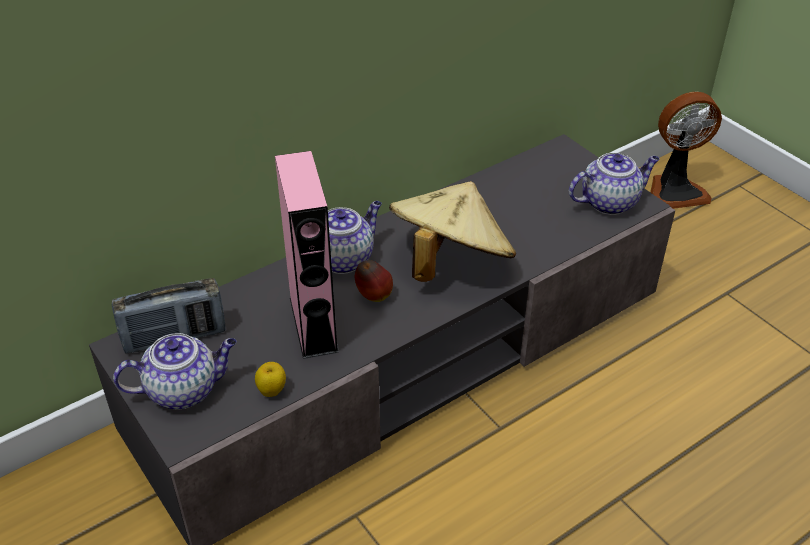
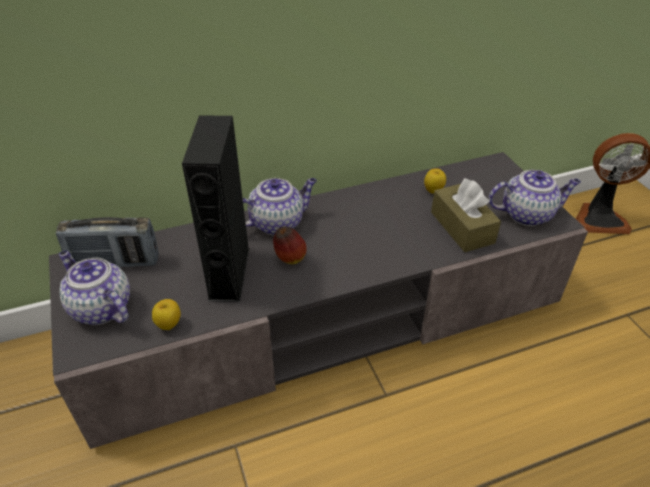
camera: 15 degrees right, 0 degrees up
teapot [113,333,237,409] -> teapot turned 135 degrees counterclockwise [59,250,130,325]
pink speaker [275,151,339,359] -> black speaker [182,115,249,302]
beige hat [389,181,516,282] -> none
none -> apple [424,168,446,193]
none -> brown tissue box [431,178,501,252]

